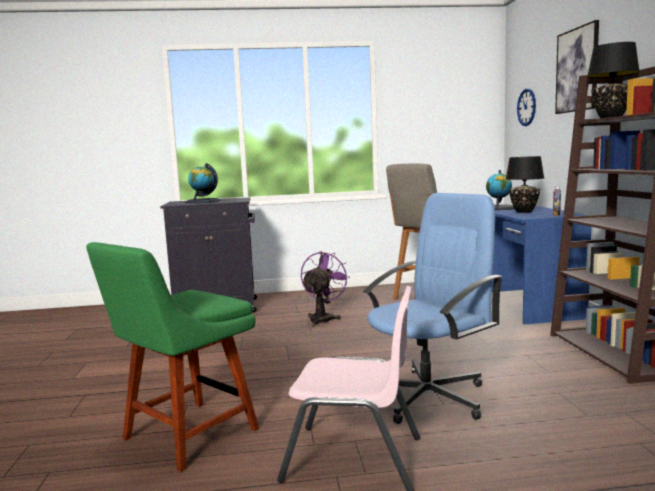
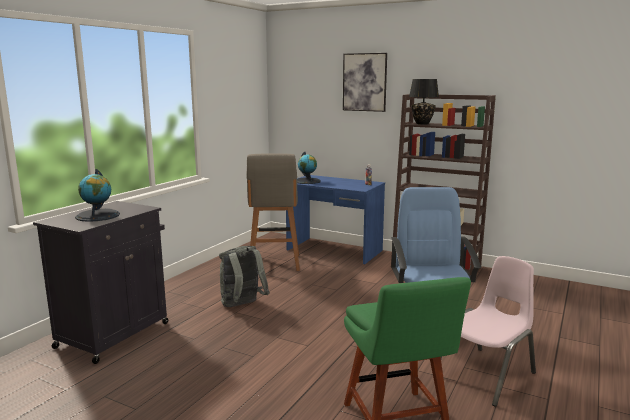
camera: 55 degrees left, 5 degrees up
purple fan [301,251,350,327] -> grey backpack [219,246,270,307]
black table lamp [506,156,544,213] -> none
wall clock [517,89,536,126] -> none

